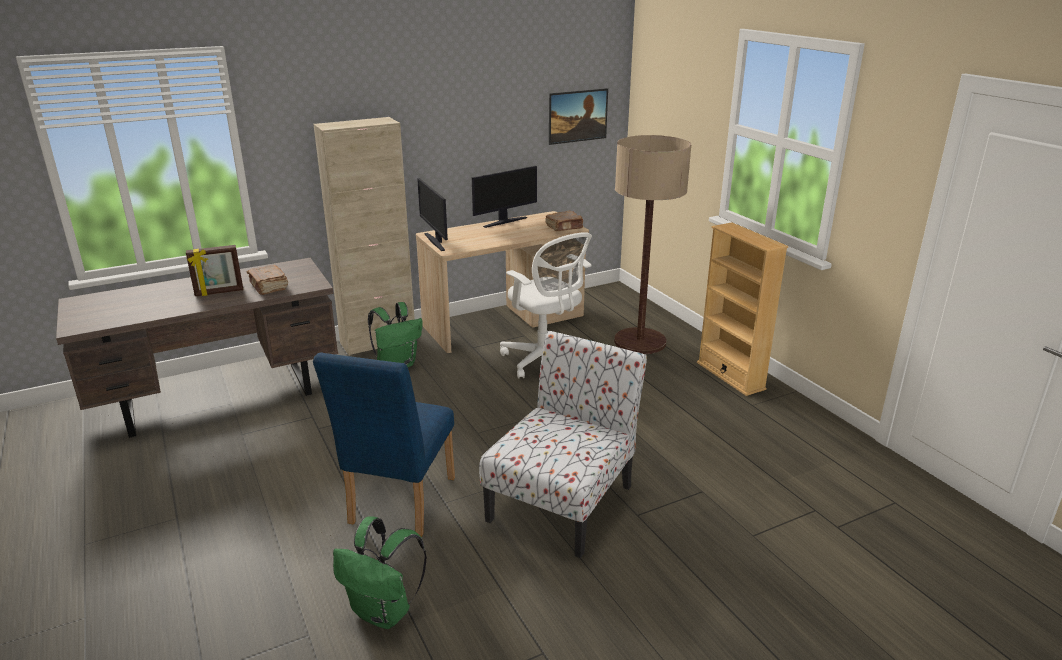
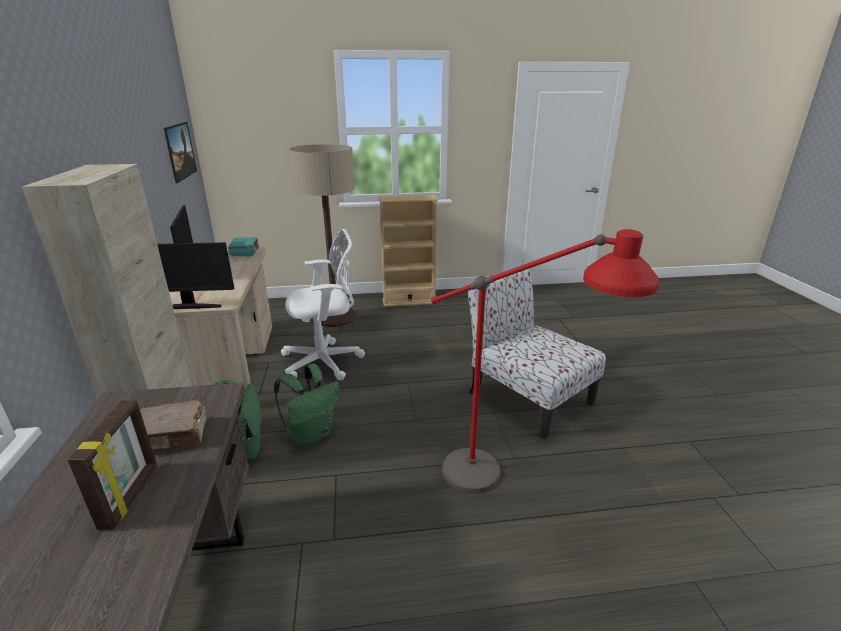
camera: 70 degrees left, 0 degrees up
blue chair [313,352,455,537] -> red floor lamp [431,229,660,494]
green backpack [333,516,427,629] -> green backpack moved to [274,363,339,446]
brown book [545,211,584,231] -> turquoise book [228,237,259,256]

